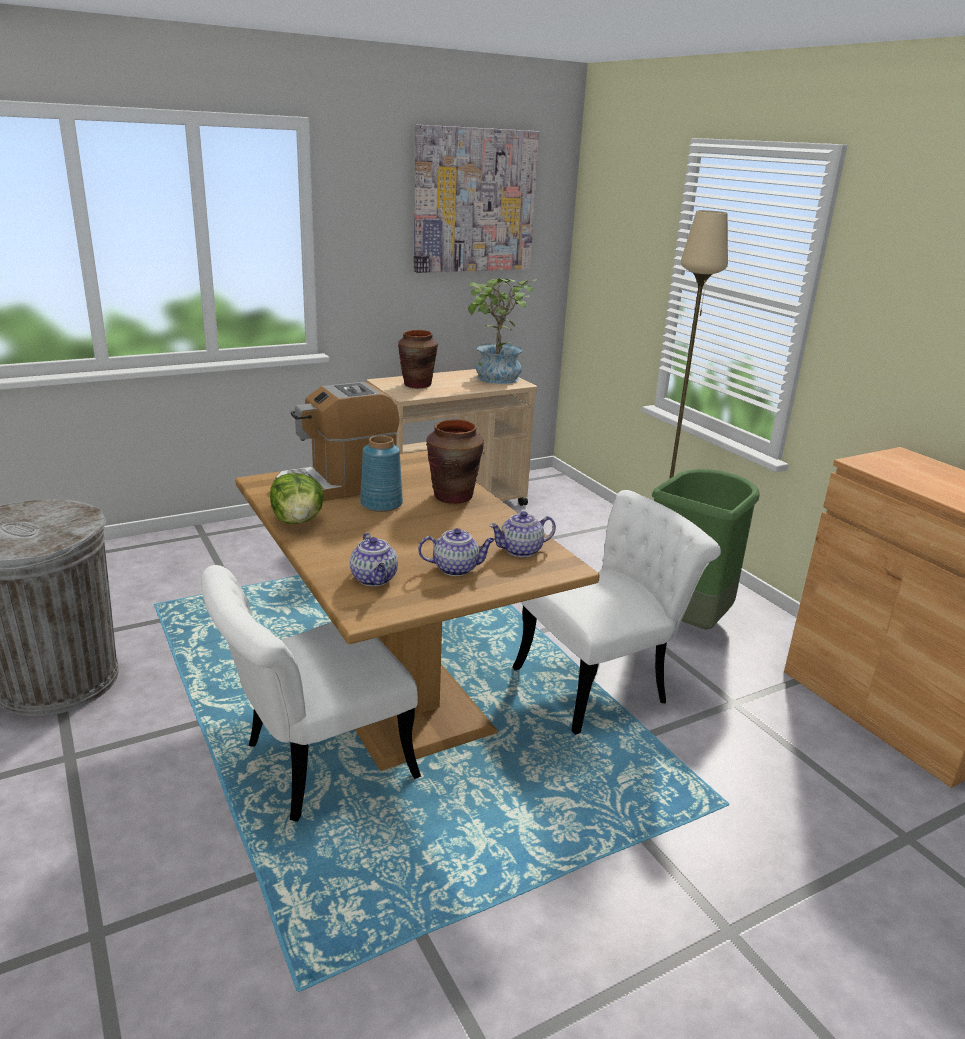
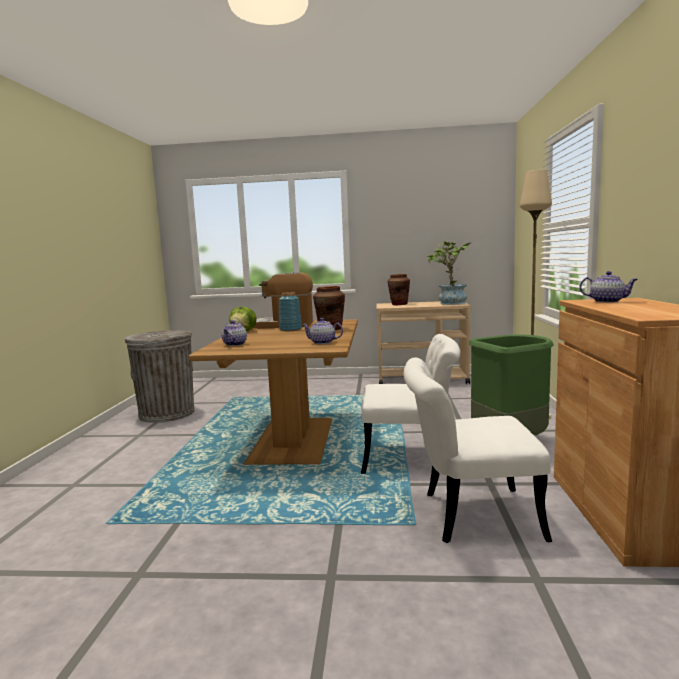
camera: 35 degrees right, 15 degrees down
white chair [201,565,421,822] -> white chair moved to [403,358,552,543]
picture [414,125,539,273] -> none
teapot [418,528,495,576] -> teapot moved to [579,271,638,303]

